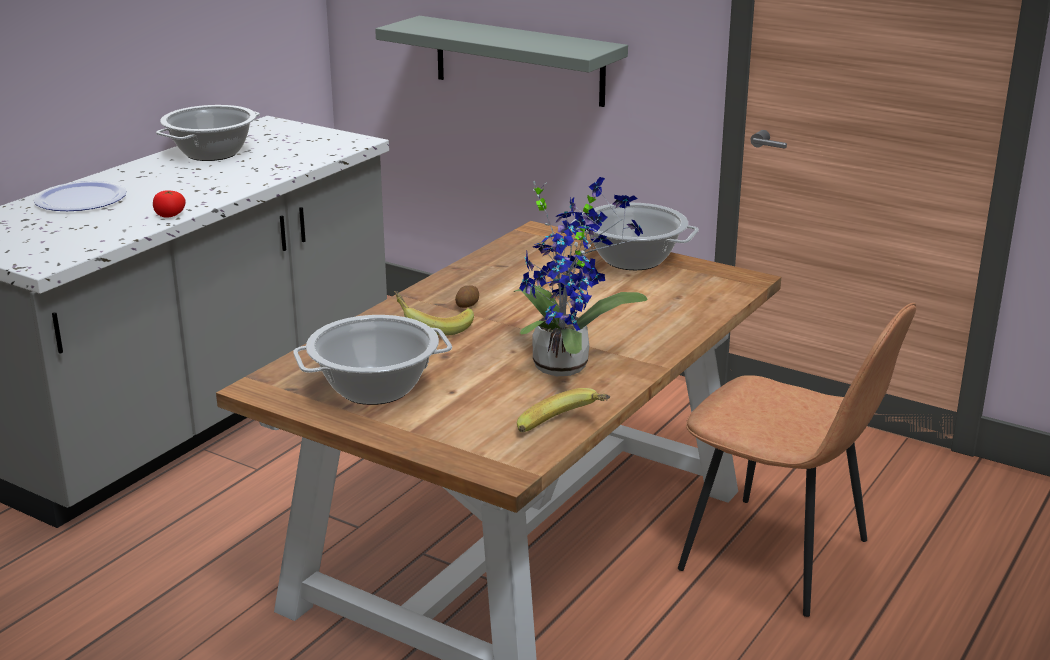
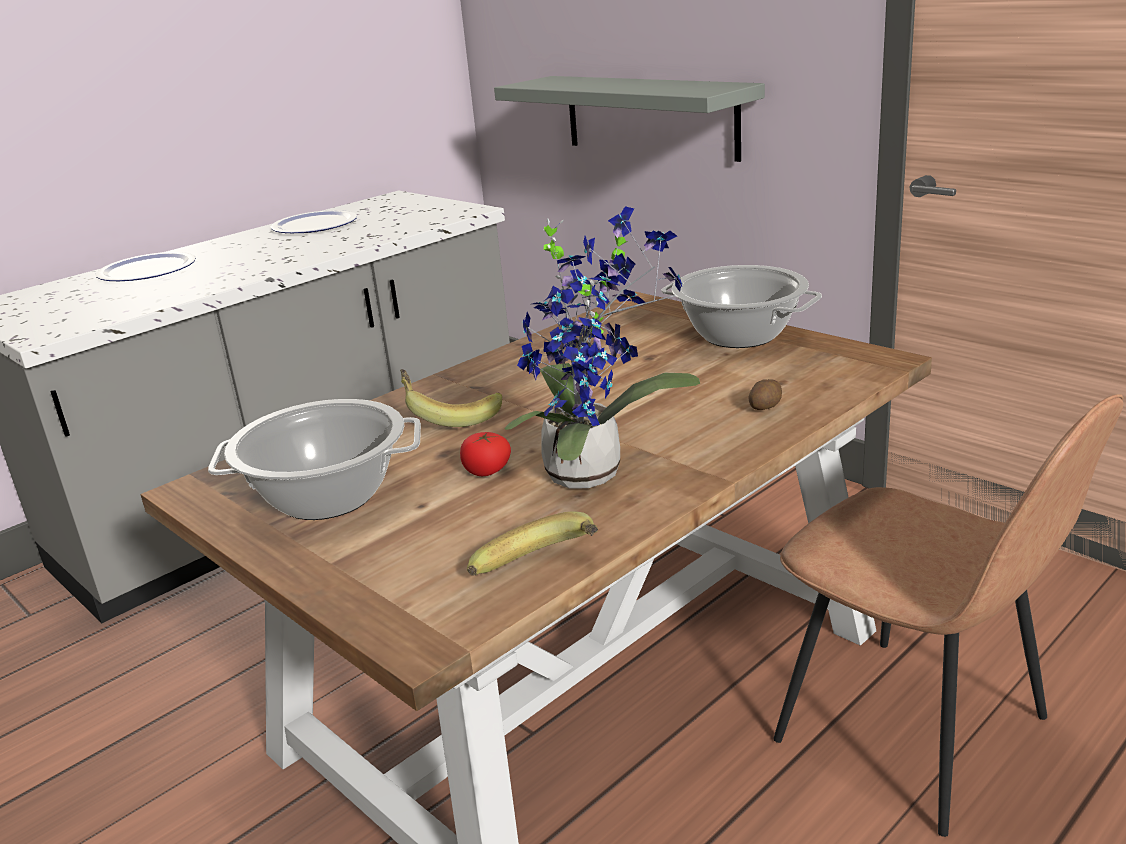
camera: 15 degrees right, 0 degrees up
tomato [153,190,186,218] -> tomato moved to [460,432,511,476]
cooking pot [156,105,260,161] -> plate [271,210,357,233]
potato [455,285,479,308] -> potato moved to [749,379,782,410]

